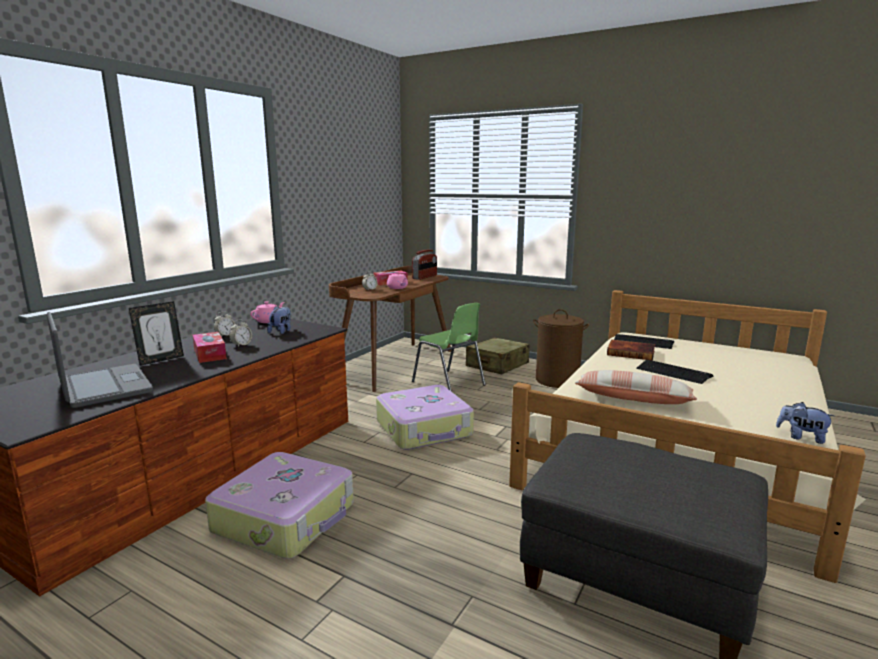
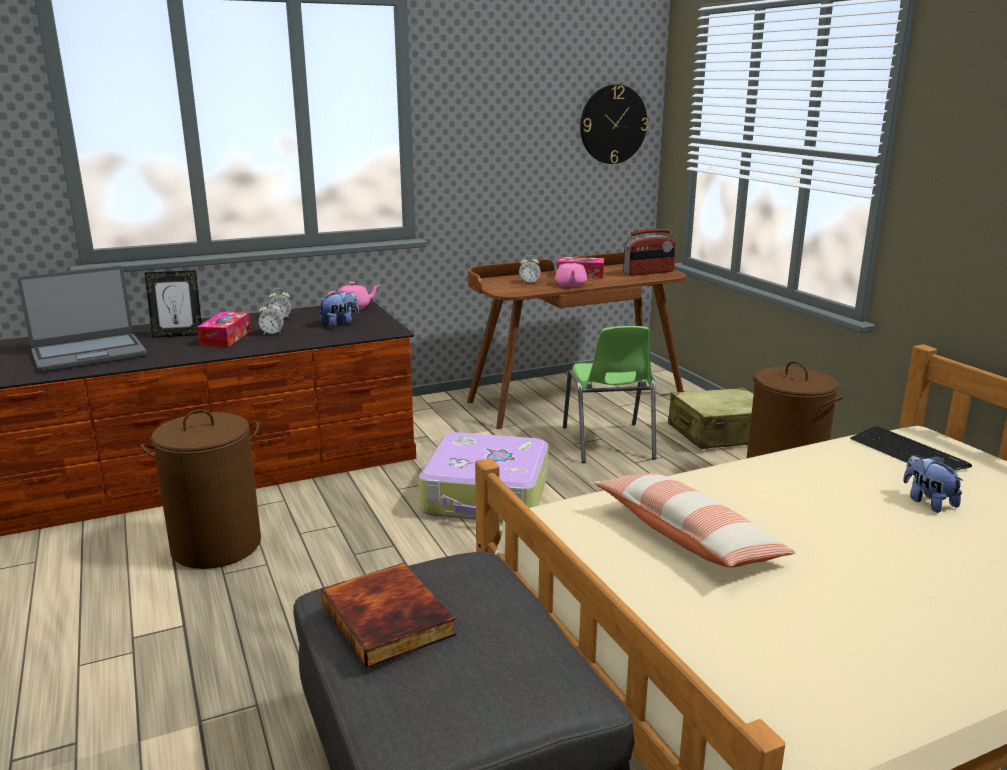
camera: 35 degrees right, 5 degrees up
laptop [47,312,153,408] -> laptop turned 60 degrees clockwise [17,266,147,373]
suitcase [205,452,354,559] -> brown laundry basket [141,409,261,569]
book [607,339,655,361] -> book moved to [321,563,456,668]
keyboard [636,360,713,384] -> none
plush toy [776,402,835,444] -> plush toy moved to [903,455,963,513]
none -> wall clock [580,84,648,164]

